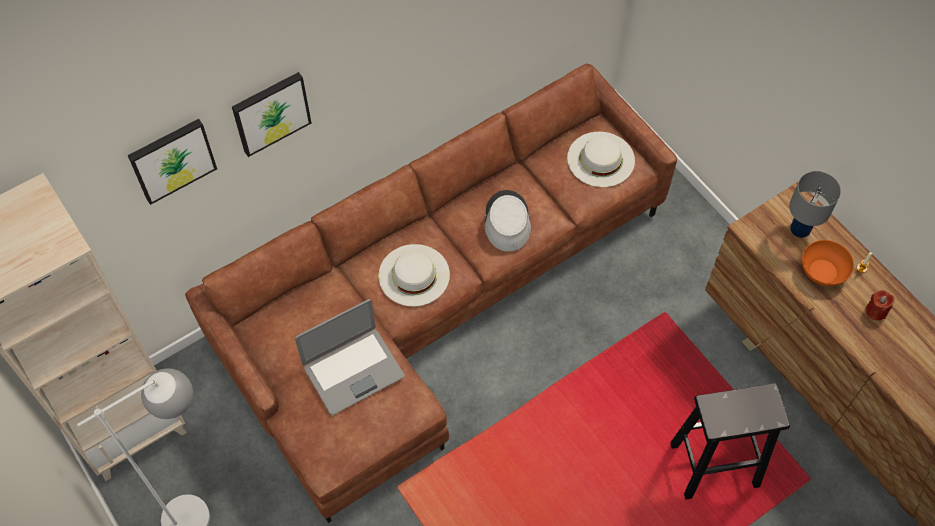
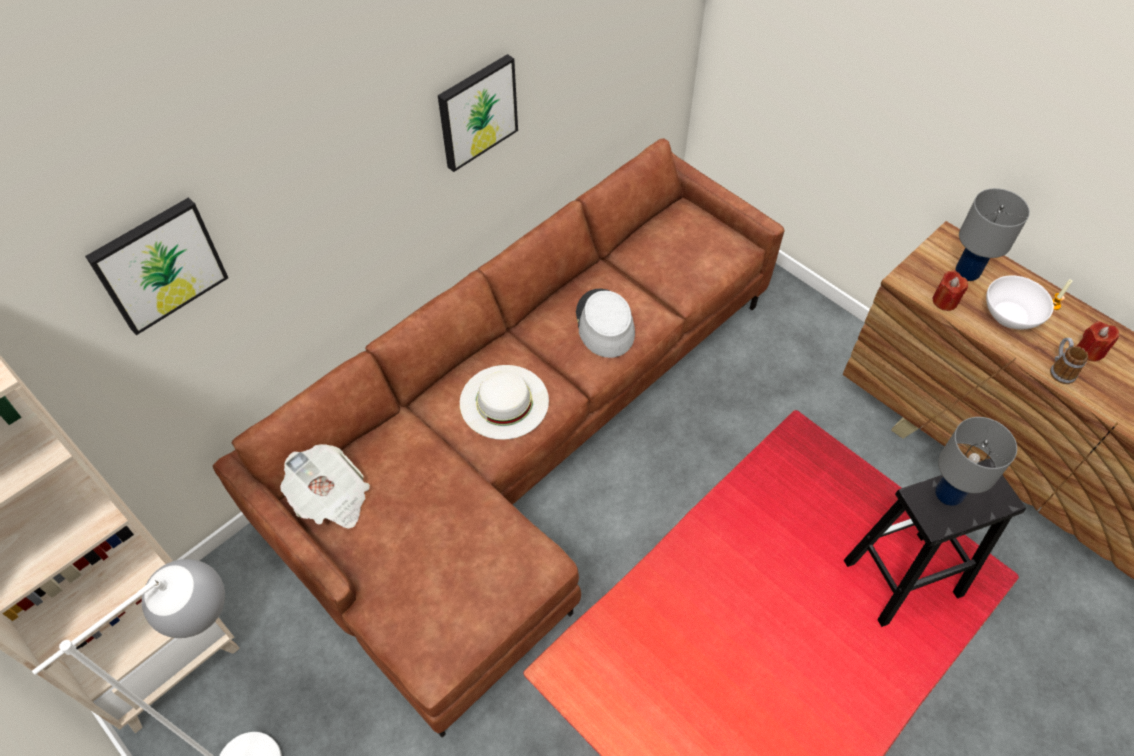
camera: 10 degrees left, 5 degrees down
picture [232,72,311,157] -> picture moved to [438,54,518,172]
laptop [295,299,404,415] -> none
white hat [567,132,635,187] -> none
orange bowl [802,240,854,286] -> white bowl [986,275,1054,329]
none -> newspaper [280,444,370,529]
none -> red candle [933,270,968,311]
none -> grey table lamp [935,417,1017,506]
none -> mug [1050,338,1088,384]

